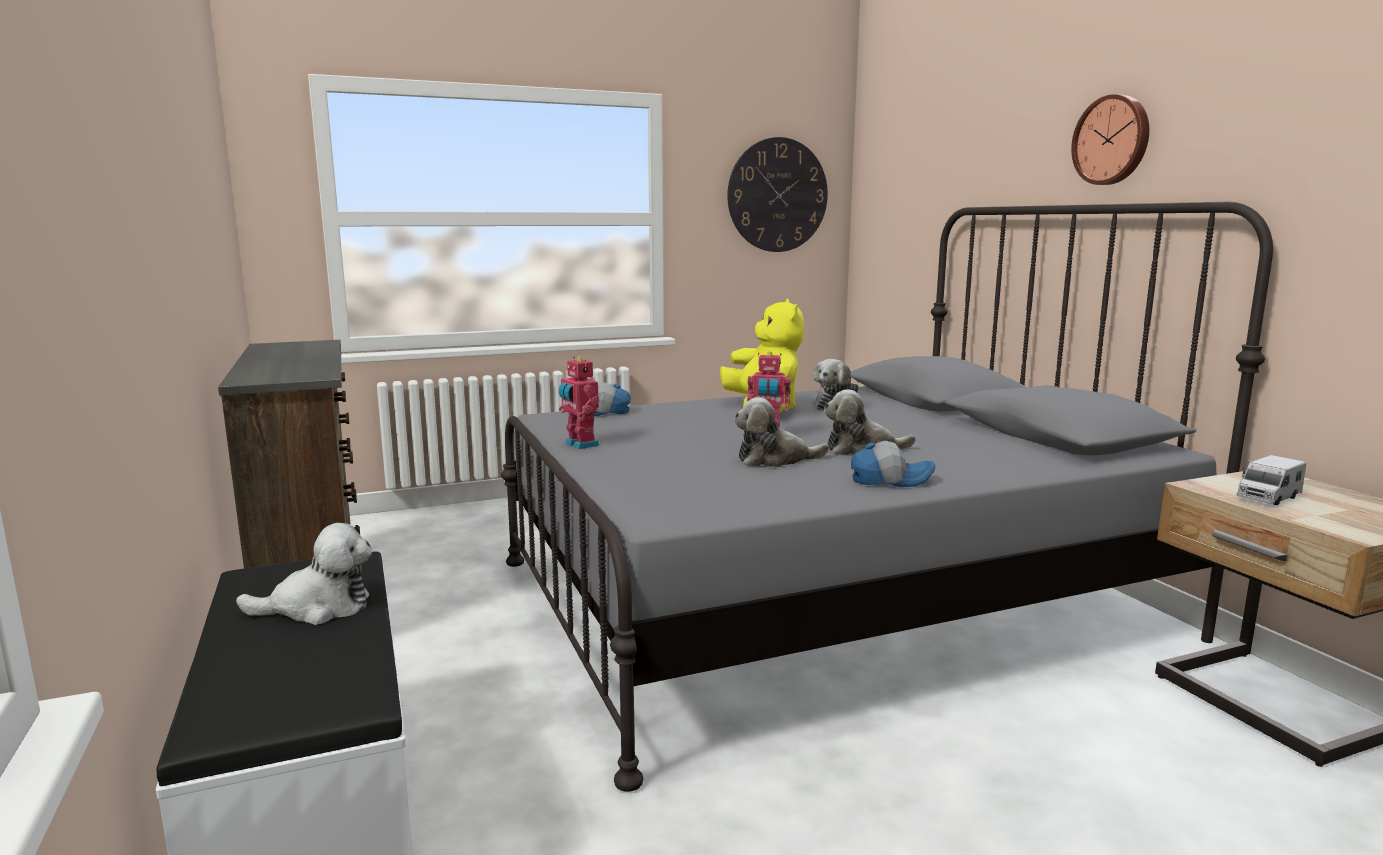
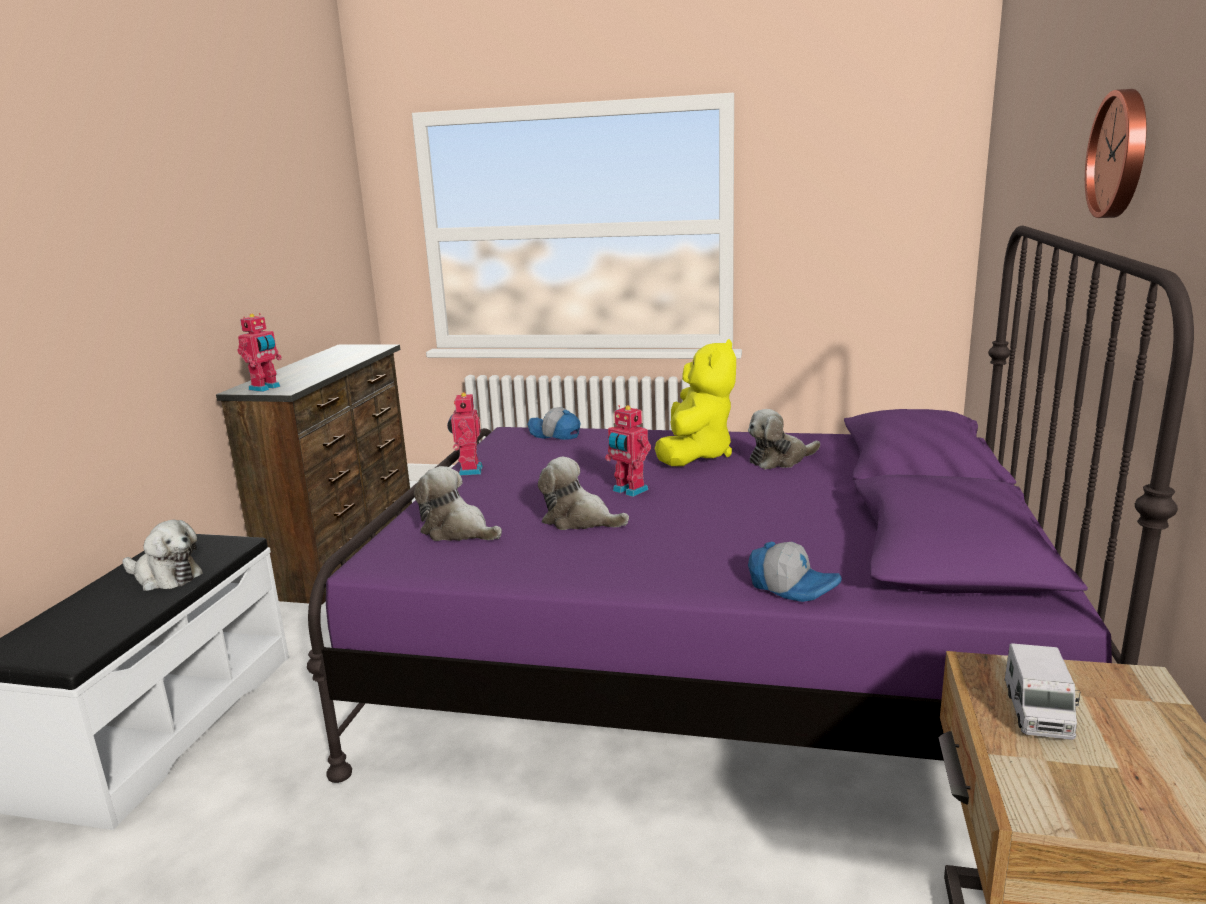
camera: 35 degrees right, 5 degrees up
grey bed [501,202,1273,792] -> purple bed [307,226,1194,783]
wall clock [727,137,828,252] -> none
plush toy [824,389,916,455] -> plush toy moved to [414,466,502,541]
cap [851,441,935,487] -> cap moved to [748,542,842,602]
toy truck [1237,455,1306,506] -> toy truck turned 75 degrees counterclockwise [1004,643,1080,740]
none -> toy robot [238,313,282,392]

